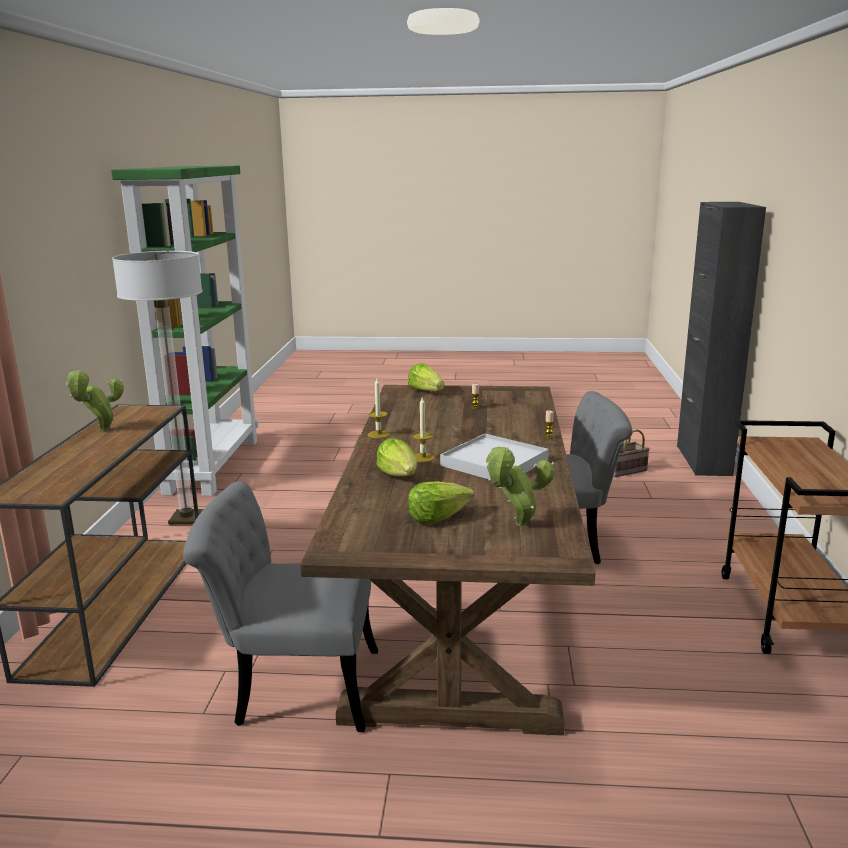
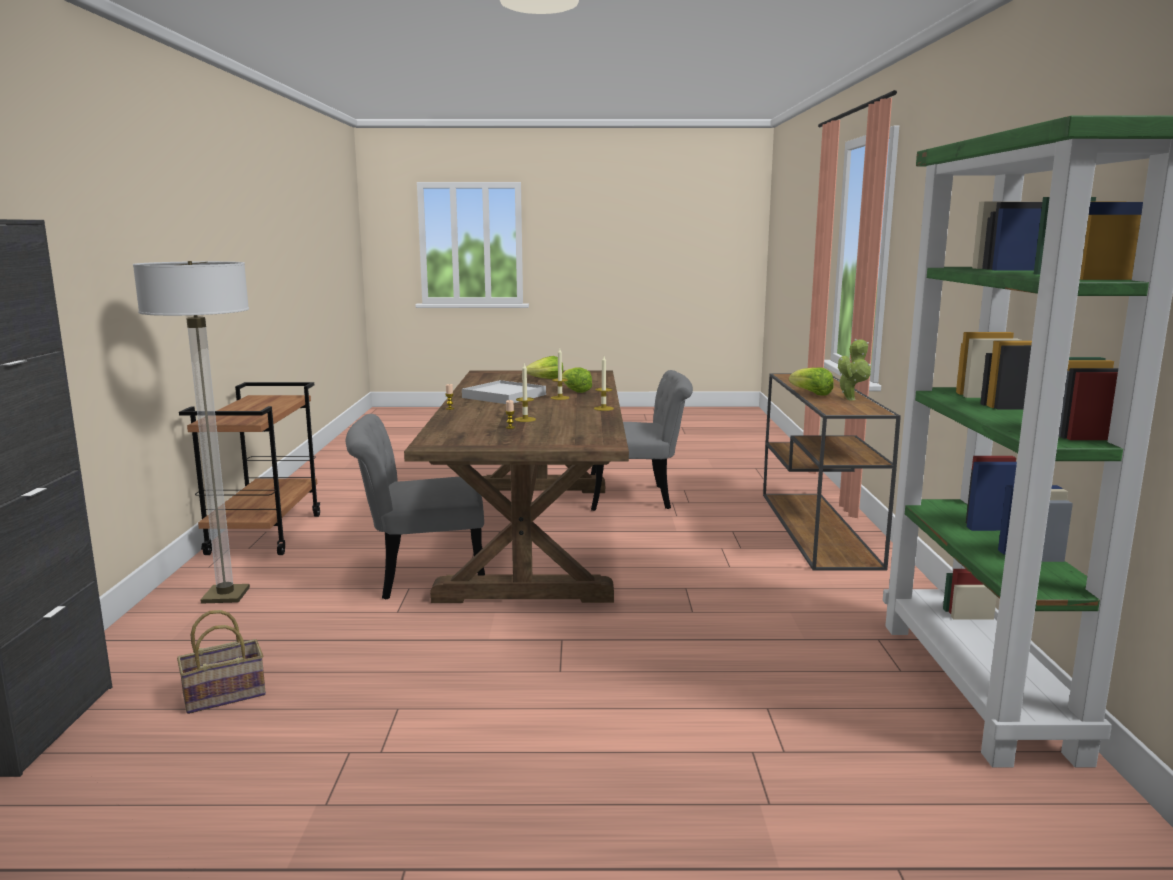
camera: 175 degrees right, 5 degrees down
floor lamp [112,251,204,525] -> floor lamp moved to [133,261,250,604]
lettuce [408,363,444,391] -> lettuce moved to [789,368,834,396]
potted plant [486,447,554,526] -> none
none -> candle [515,364,536,422]

